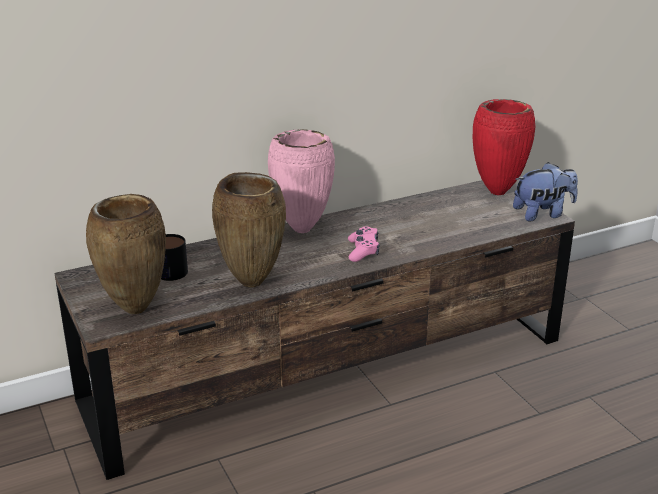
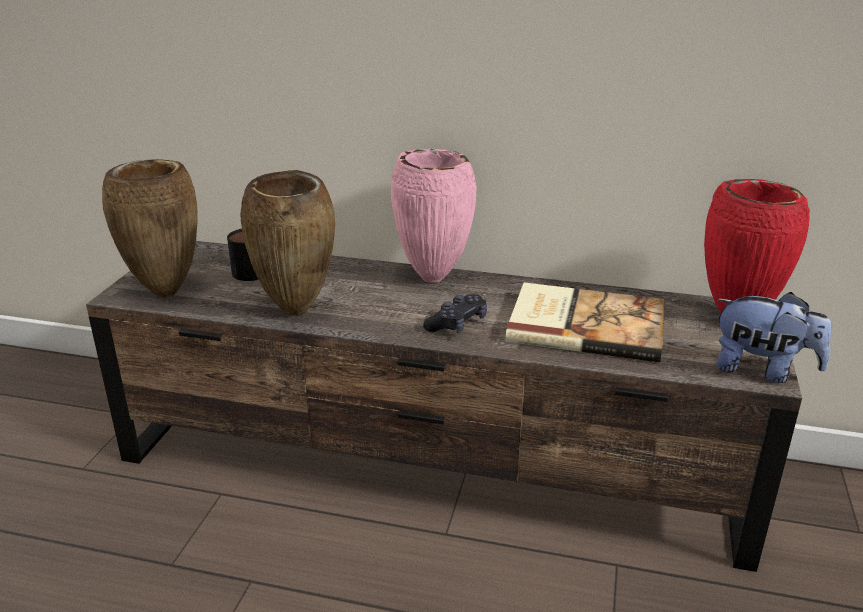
camera: 40 degrees right, 0 degrees up
pink game controller [348,226,380,262] -> black game controller [423,294,487,333]
none -> book [506,283,664,362]

